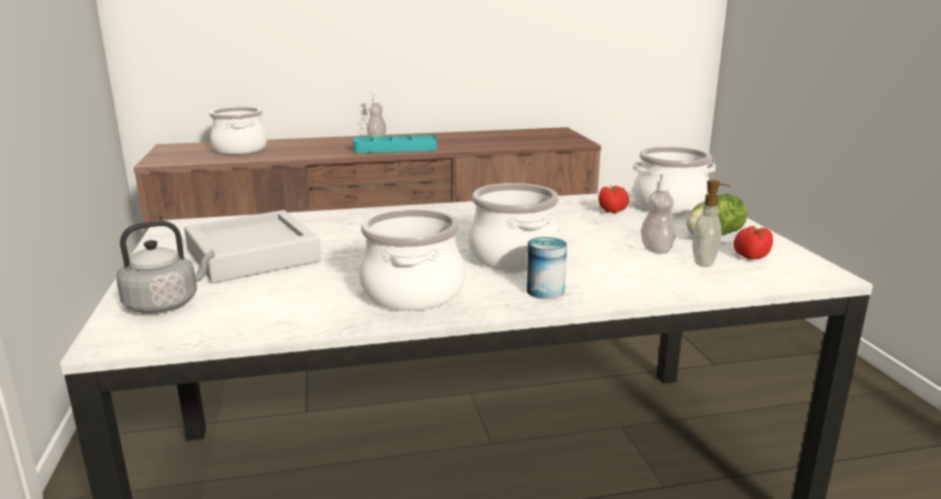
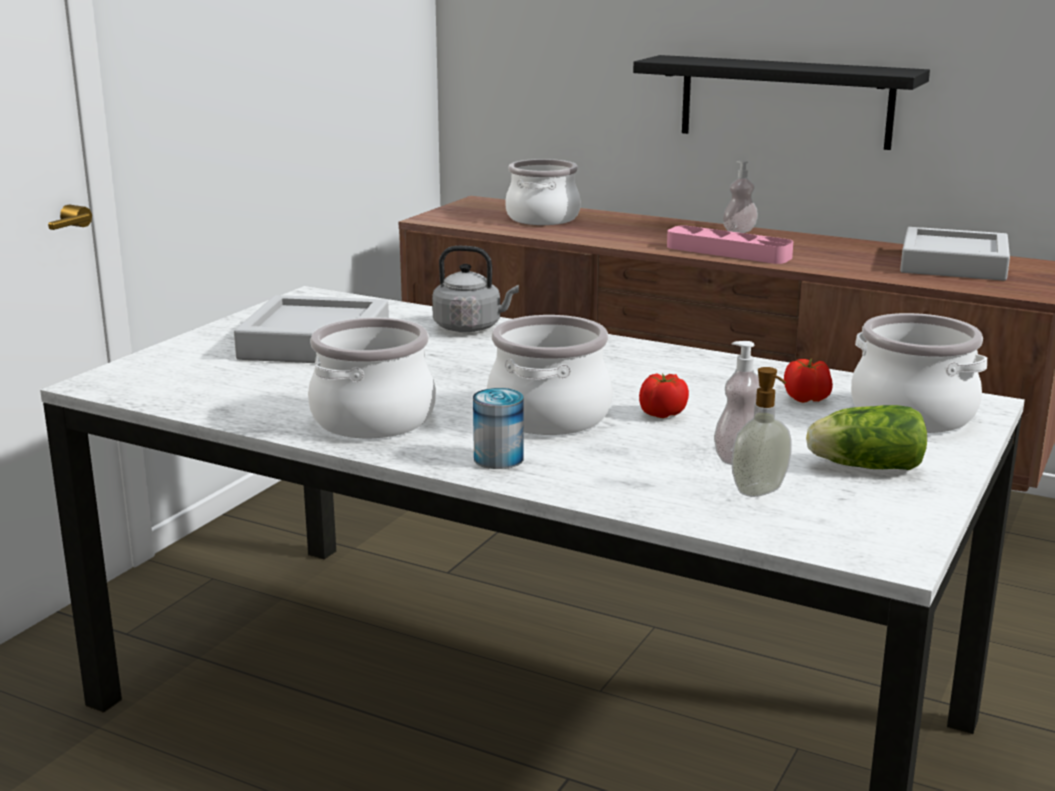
camera: 40 degrees right, 0 degrees up
grey kettle [117,220,215,313] -> grey kettle moved to [432,246,519,332]
turquoise tray [353,135,437,153] -> pink tray [667,225,793,264]
tomato [733,226,773,260] -> tomato moved to [639,373,689,418]
none -> black shelf [633,55,930,150]
none -> grey tray [900,227,1010,281]

